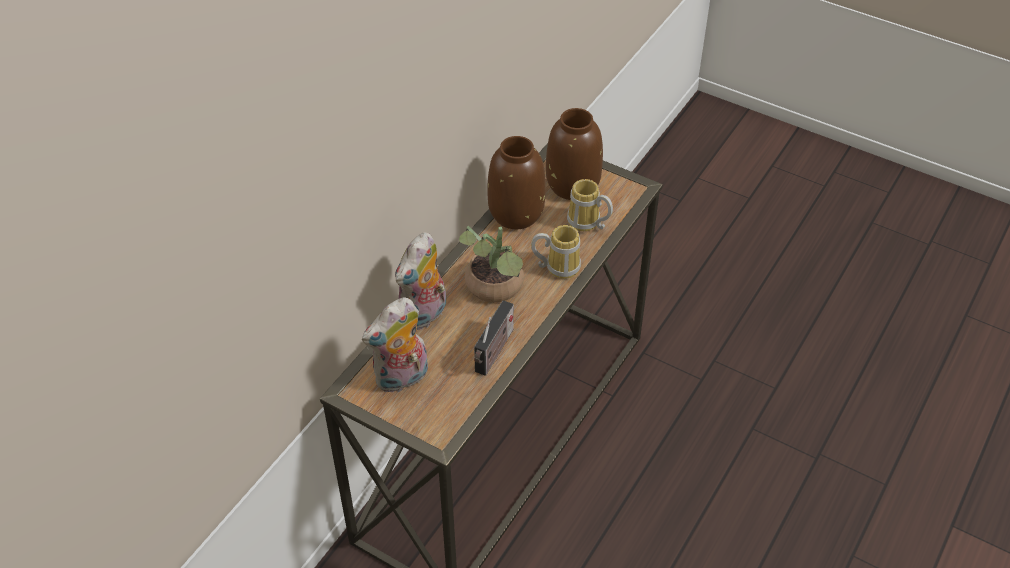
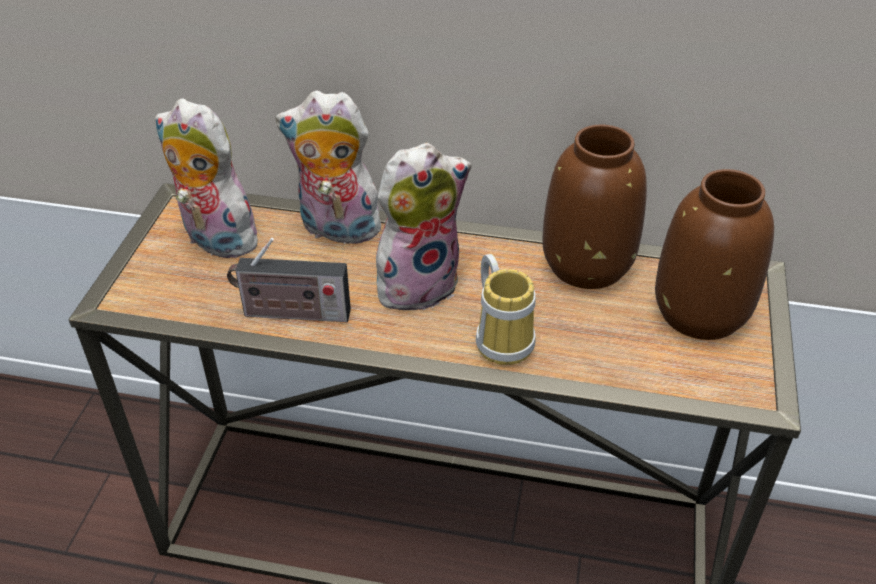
camera: 70 degrees right, 5 degrees down
potted plant [459,226,524,302] -> plush toy [376,143,471,310]
mug [567,179,613,231] -> none

